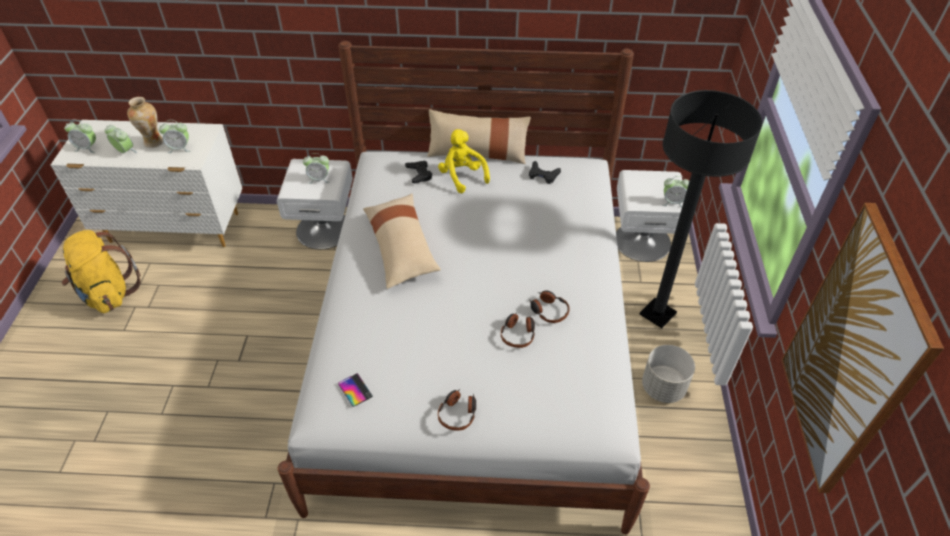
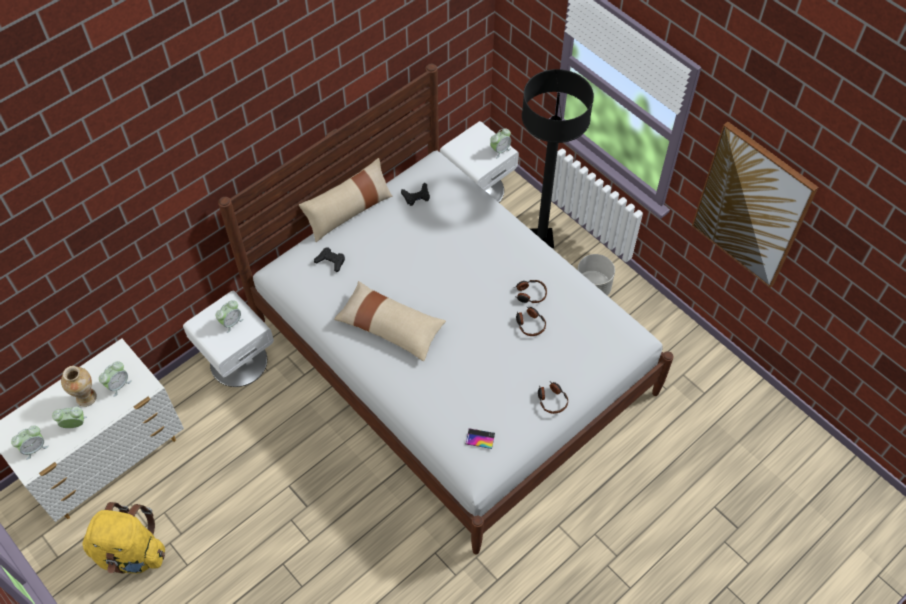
camera: 45 degrees left, 10 degrees up
yellow plush toy [438,129,490,193] -> none

